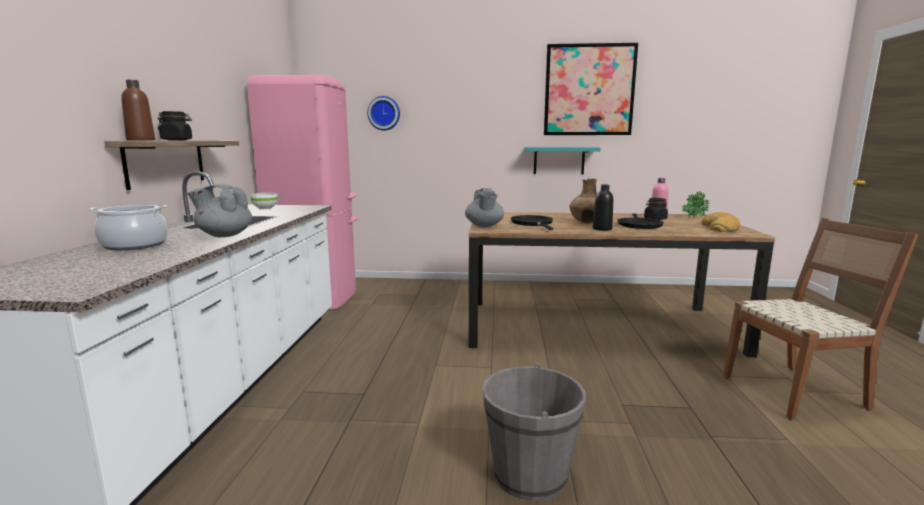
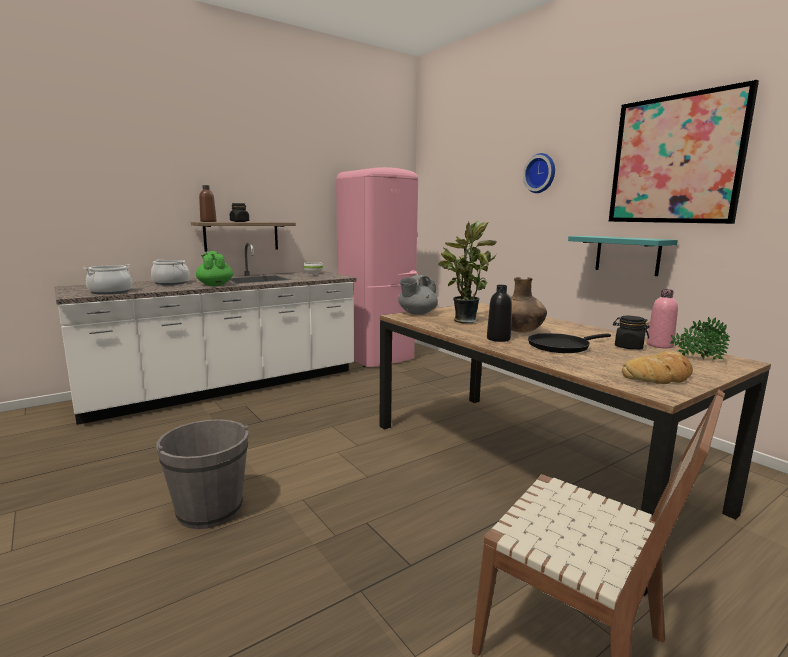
camera: 50 degrees right, 0 degrees up
grey teapot [187,184,252,237] -> green teapot [196,251,233,286]
wall clock [367,96,400,131] -> wall clock moved to [523,153,555,193]
black frying pan [511,215,553,230] -> potted plant [438,221,497,323]
none -> cooking pot [83,264,132,294]

